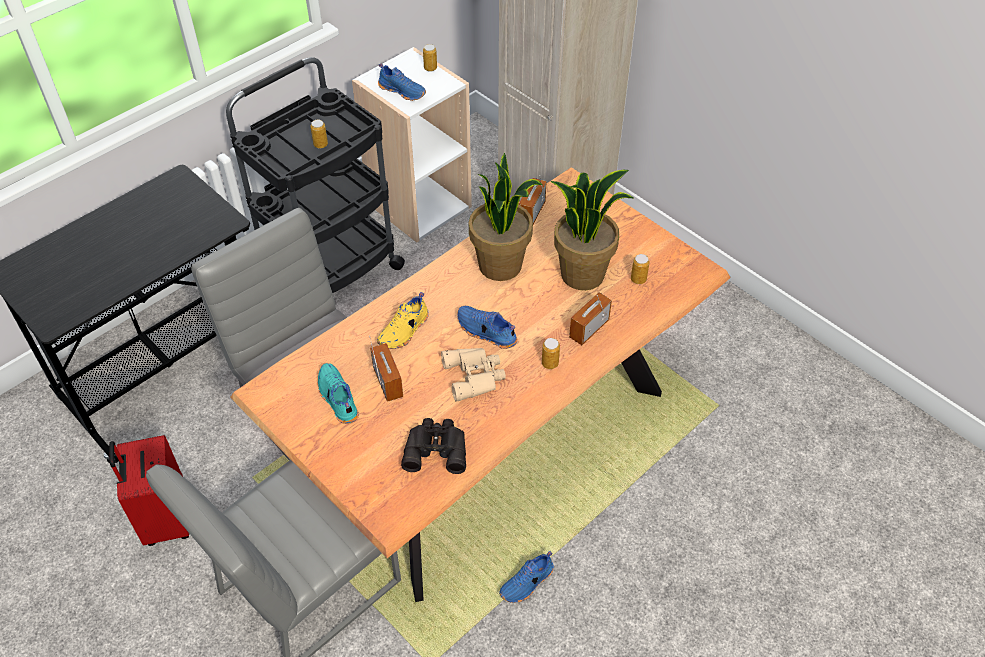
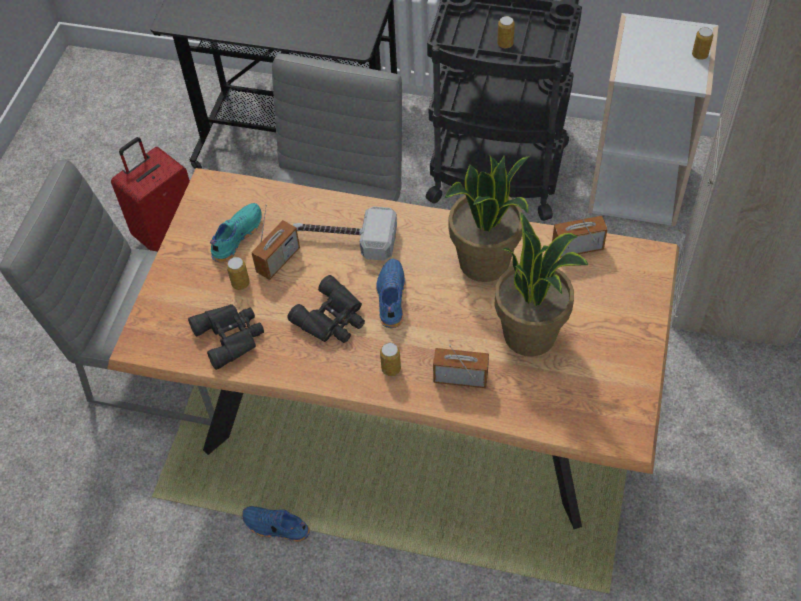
camera: 60 degrees right, 5 degrees up
yellow shoe [377,292,429,349] -> hammer [293,206,397,261]
blue shoe [378,63,426,101] -> none
beige binoculars [441,348,506,402] -> black binoculars [287,275,365,343]
can [631,254,650,284] -> can moved to [227,257,250,290]

